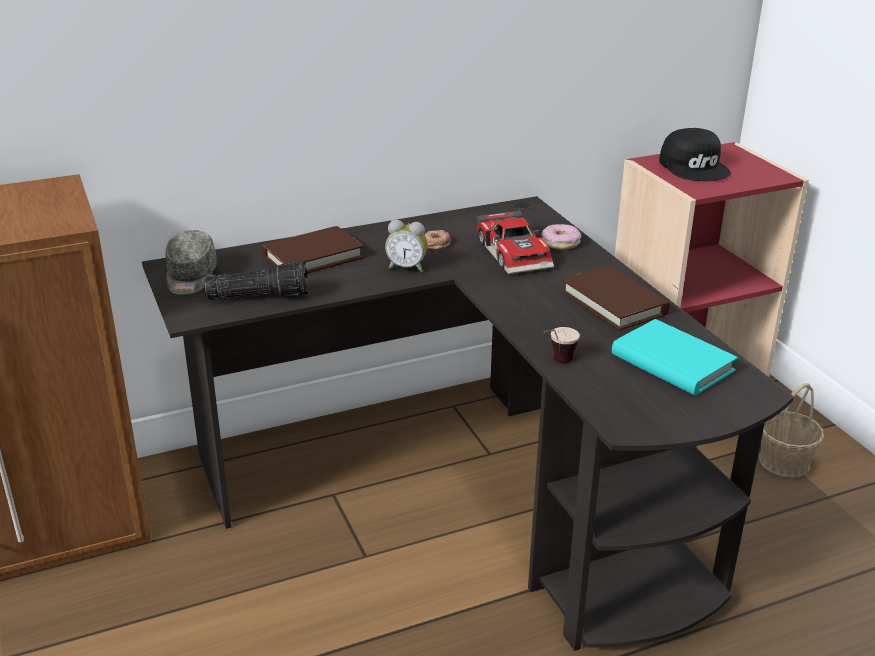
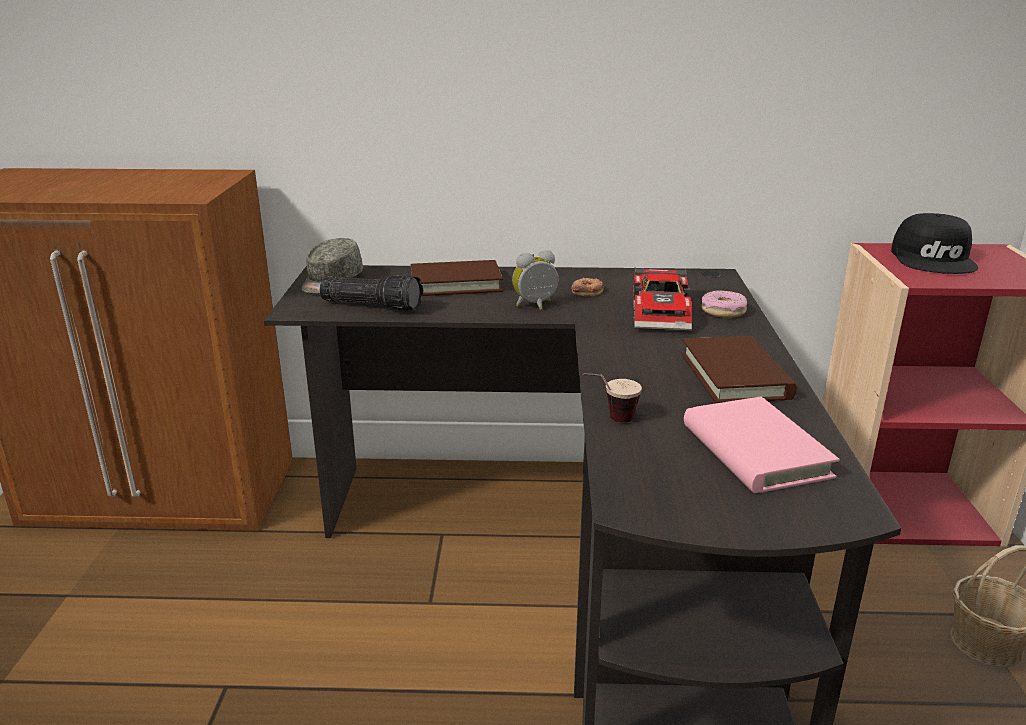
camera: 25 degrees right, 5 degrees down
alarm clock [385,220,428,272] -> alarm clock turned 120 degrees clockwise [512,250,558,310]
turquoise book [612,319,738,396] -> pink book [684,397,840,493]

